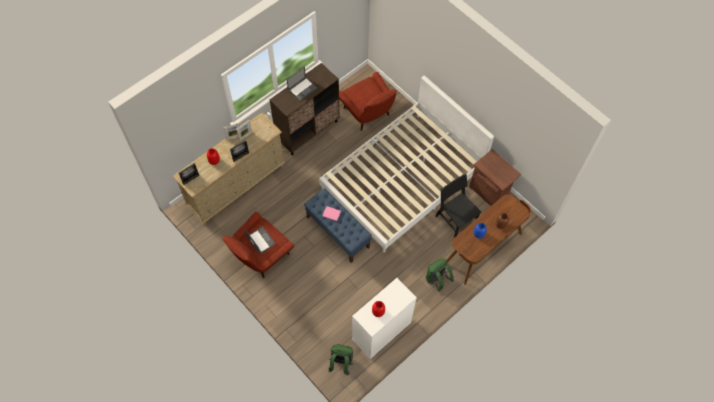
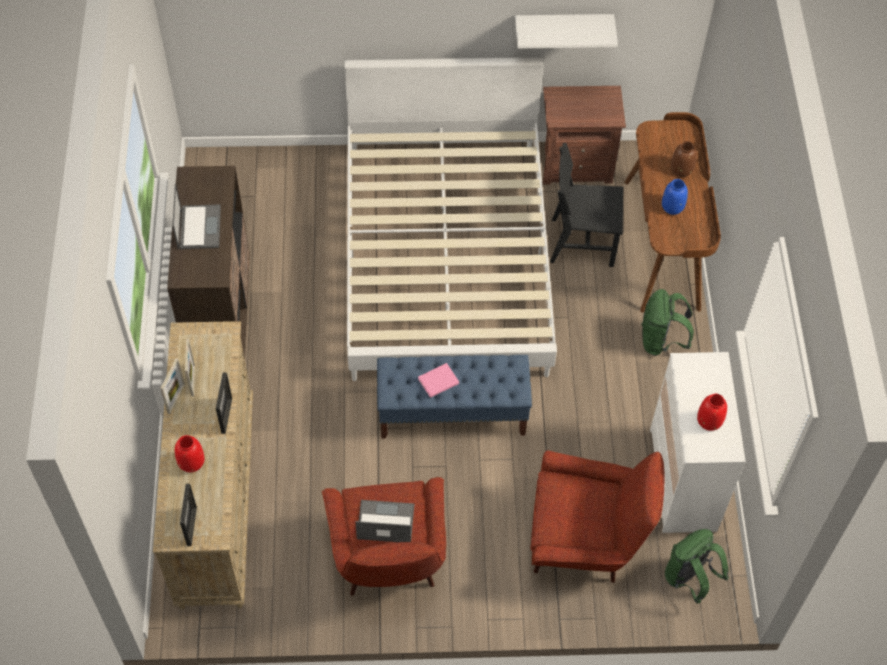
camera: 50 degrees left, 5 degrees down
red armchair [339,72,397,131] -> red armchair moved to [530,450,664,583]
none -> white shelf [515,14,618,49]

